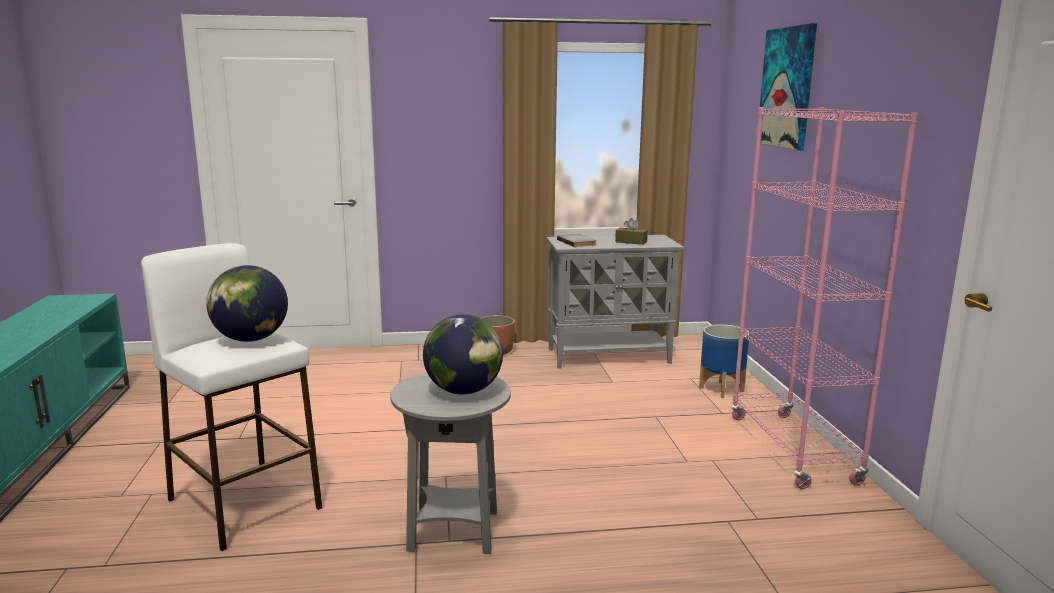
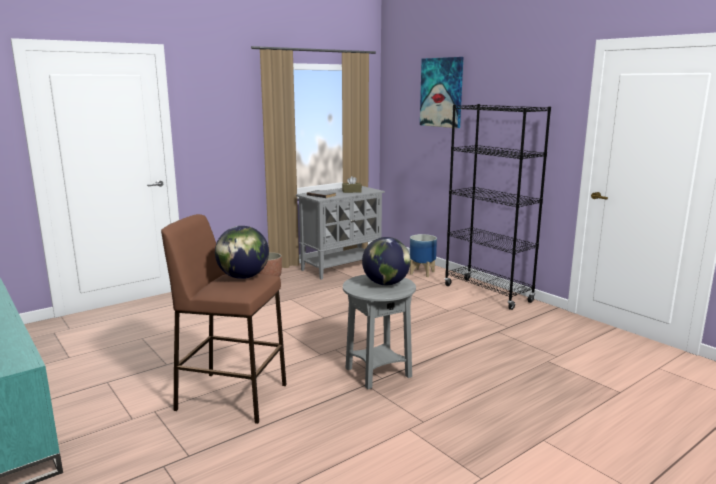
camera: 30 degrees left, 0 degrees up
white stool [141,243,322,551] -> brown stool [161,214,286,424]
pink bookcase [731,107,918,489] -> black bookcase [444,104,551,310]

